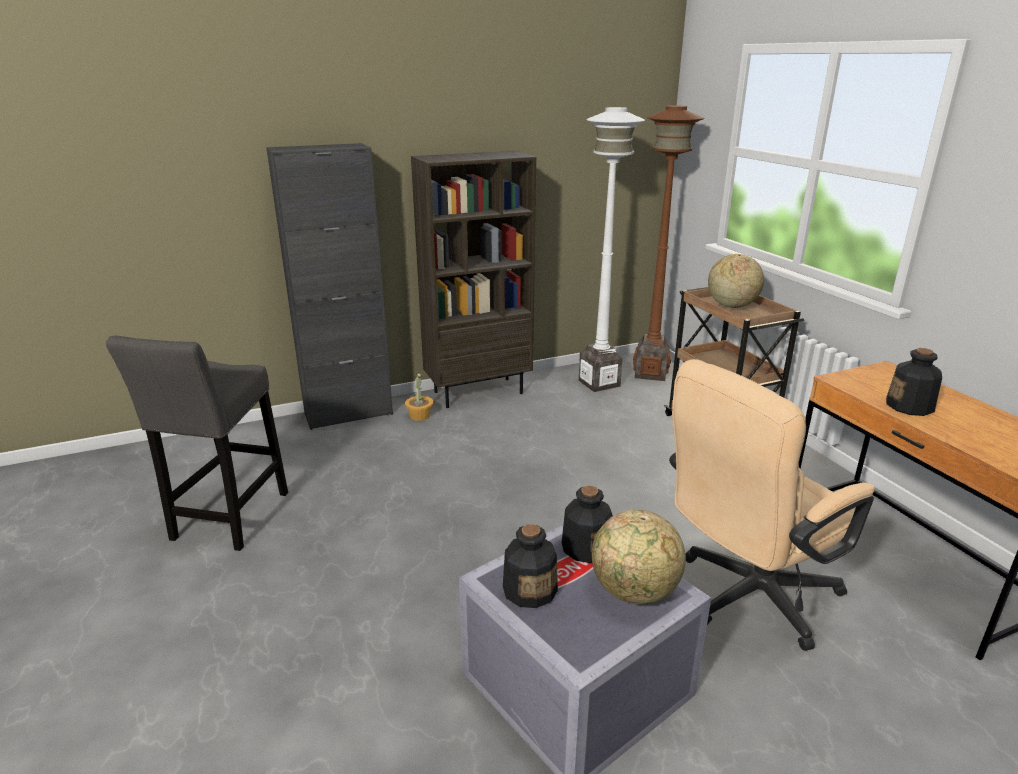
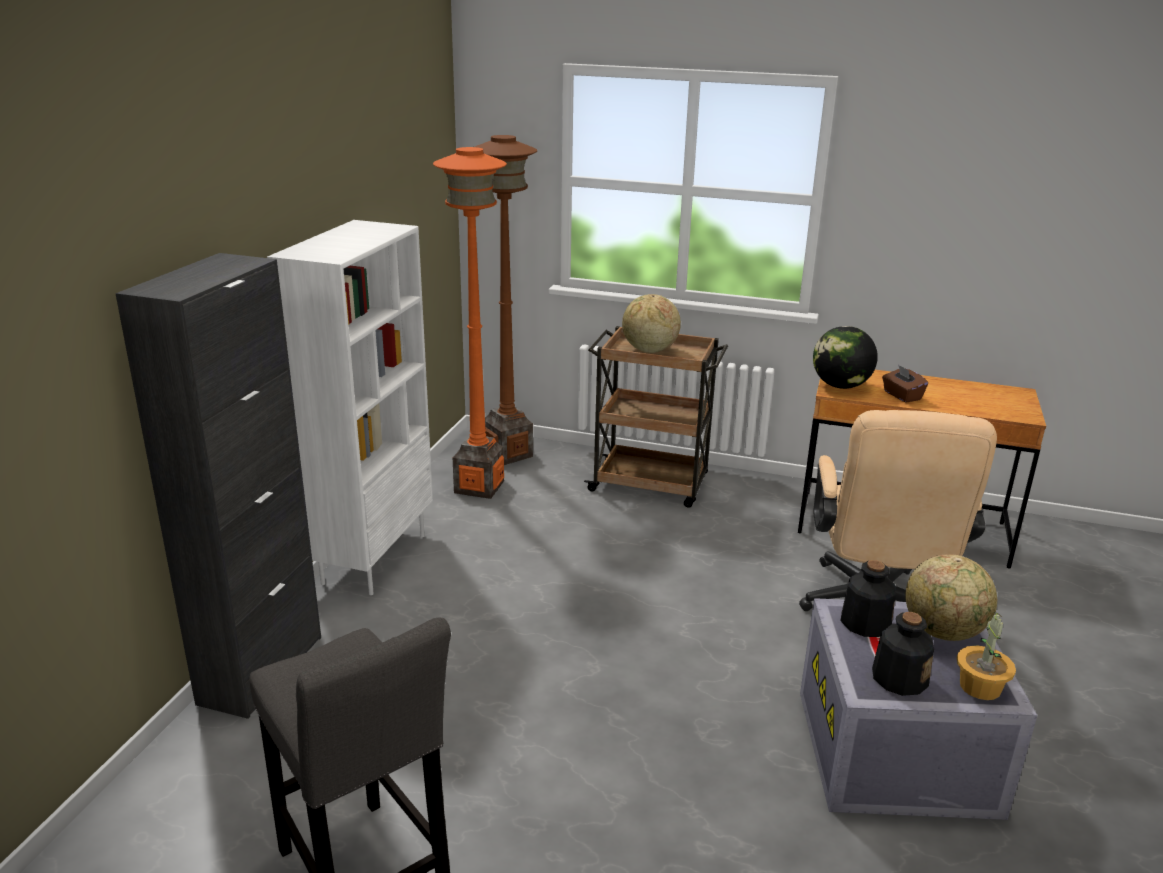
camera: 50 degrees left, 0 degrees up
potted plant [405,372,433,421] -> potted plant moved to [957,611,1016,700]
brown bookcase [411,151,536,408] -> white bookcase [267,220,433,595]
white floor lamp [579,107,645,392] -> orange floor lamp [433,147,507,499]
bottle [886,348,942,416] -> brown tissue box [882,364,928,403]
none -> globe [813,326,878,389]

